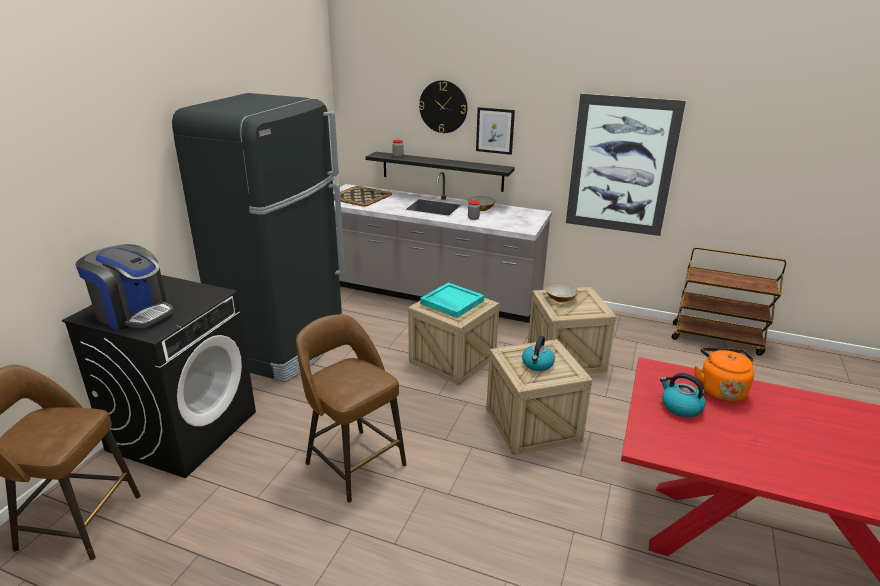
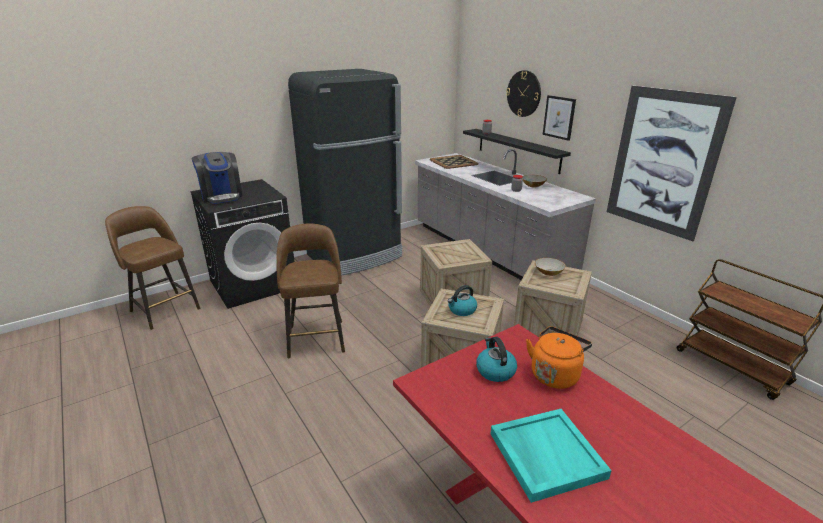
camera: 35 degrees right, 0 degrees up
turquoise tray [420,283,484,318] -> turquoise tray moved to [490,409,612,503]

